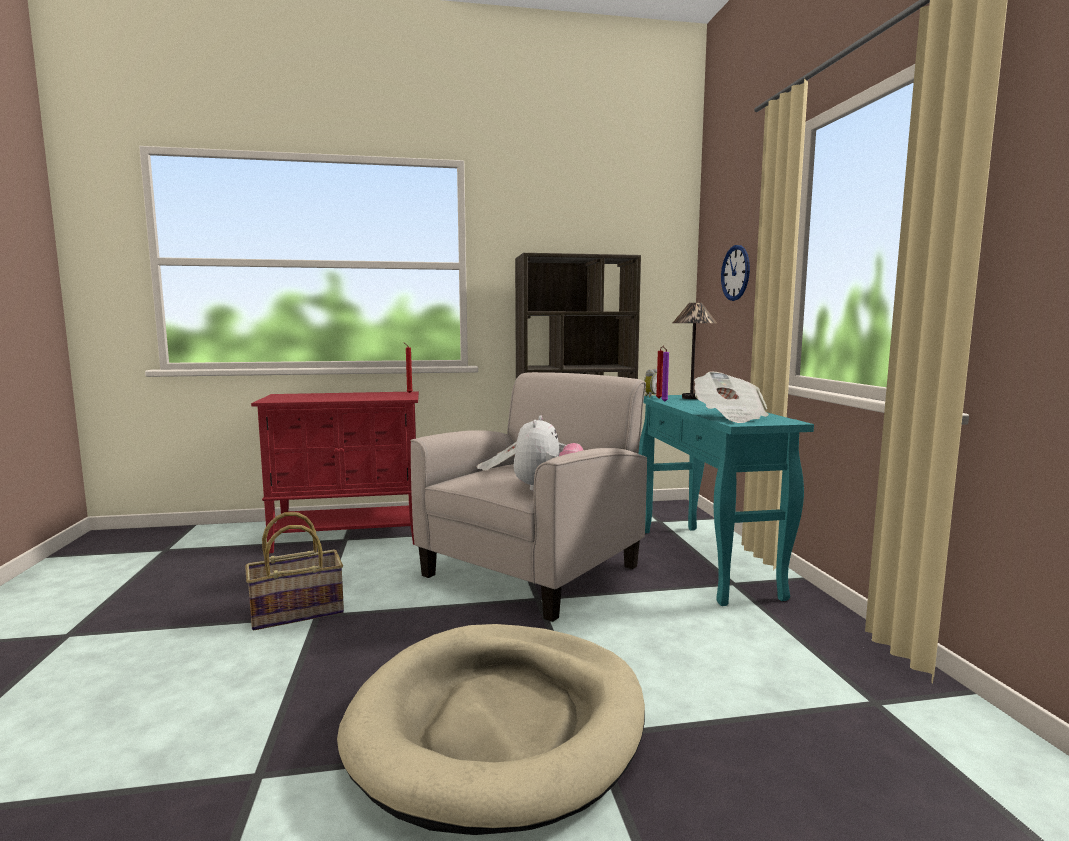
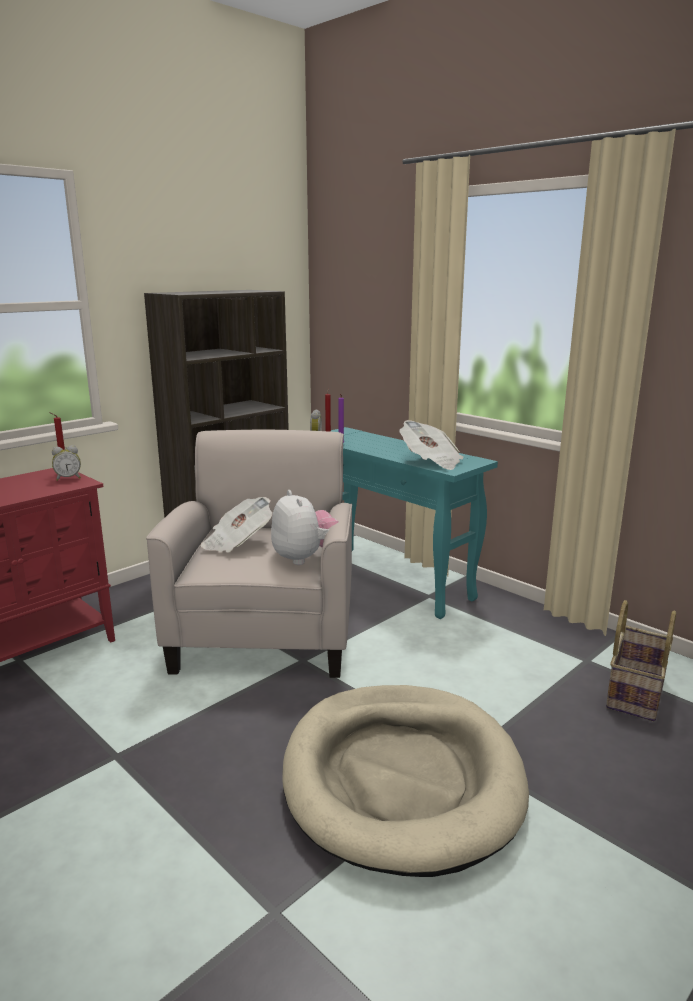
camera: 35 degrees left, 10 degrees up
basket [245,512,344,630] -> basket moved to [606,600,676,721]
table lamp [673,303,717,399] -> none
wall clock [721,245,750,301] -> none
none -> alarm clock [52,445,81,481]

